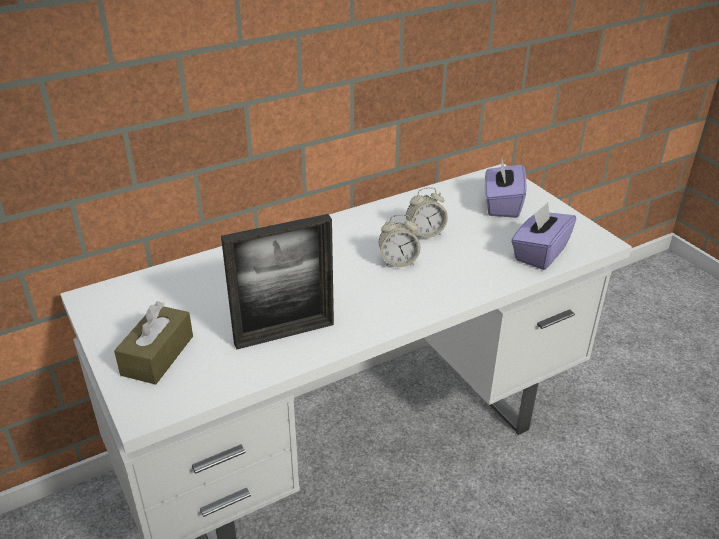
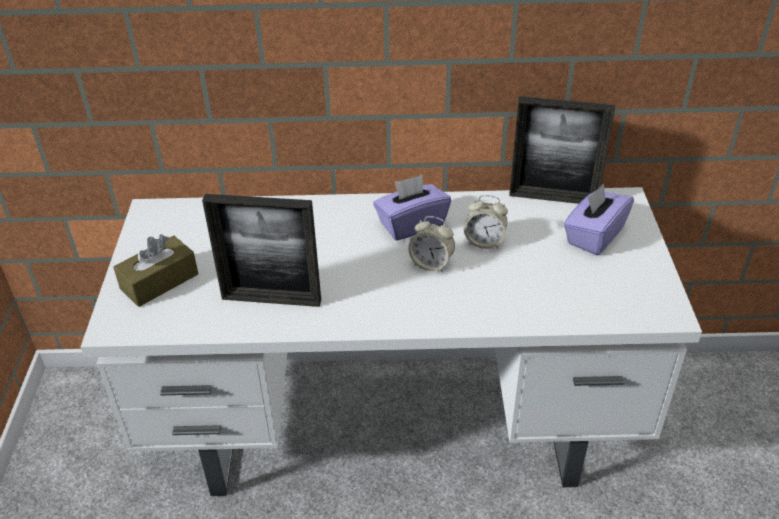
camera: 30 degrees right, 5 degrees up
purple tissue box [511,202,576,270] -> purple tissue box moved to [373,175,451,241]
none -> picture frame [509,96,615,204]

